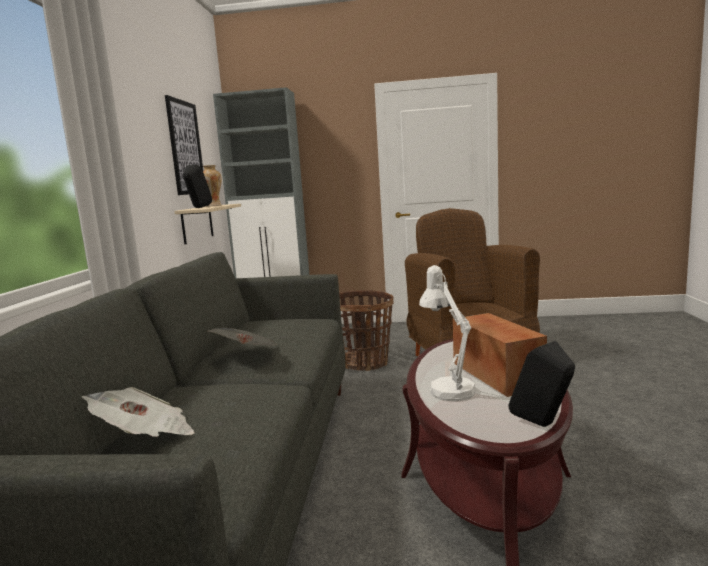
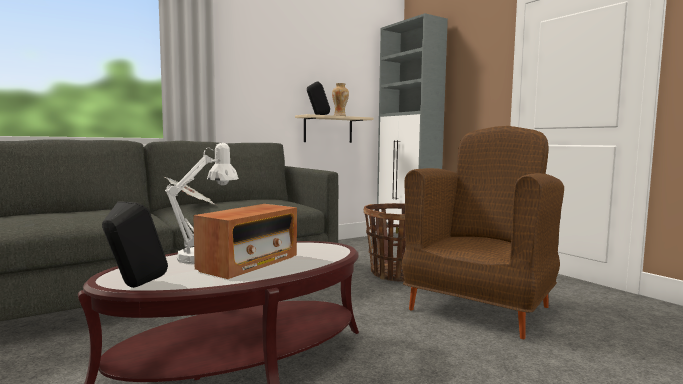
camera: 50 degrees right, 5 degrees down
newspaper [81,387,195,437] -> none
picture [165,95,203,195] -> none

